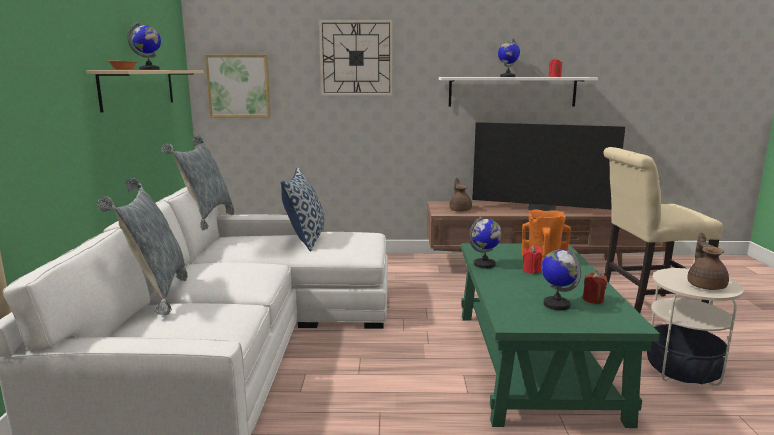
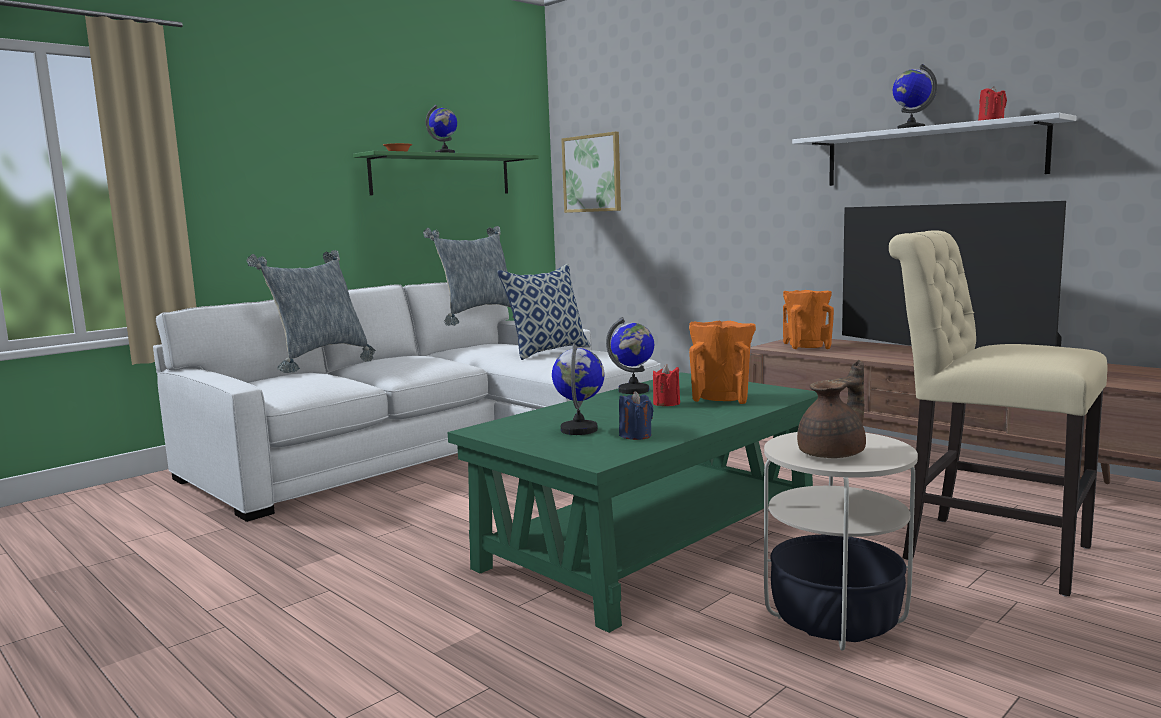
camera: 45 degrees right, 5 degrees down
beige shelf [86,70,204,112] -> green shelf [353,151,539,195]
wall clock [319,20,393,96] -> none
brown teapot [450,178,472,212] -> orange vase [783,290,834,349]
red candle [583,272,607,304] -> blue candle [619,391,654,440]

